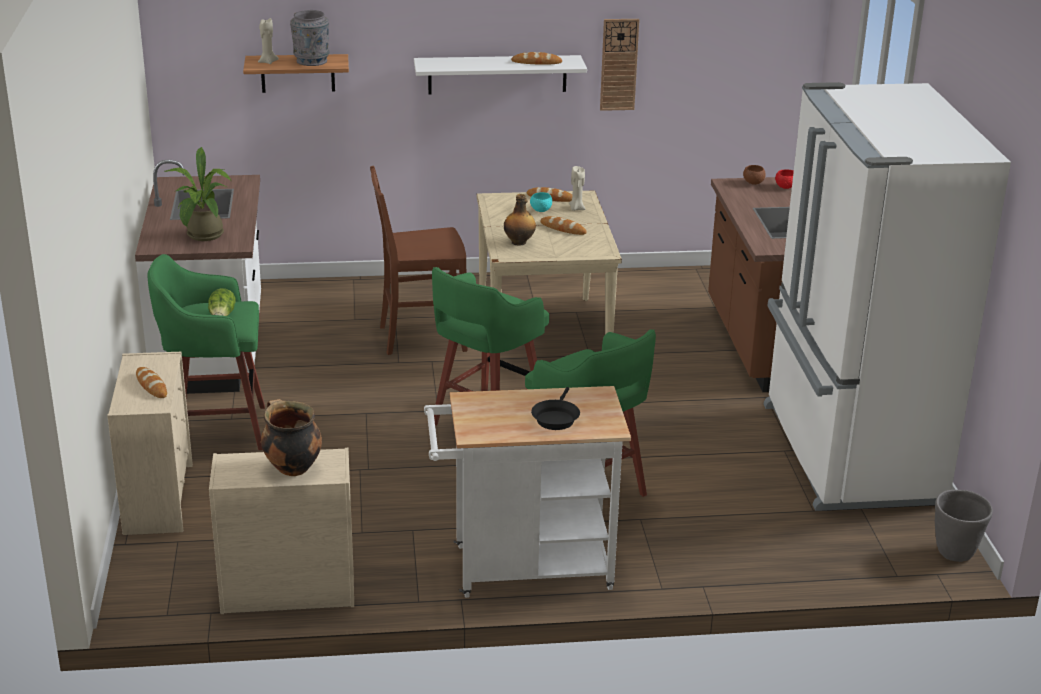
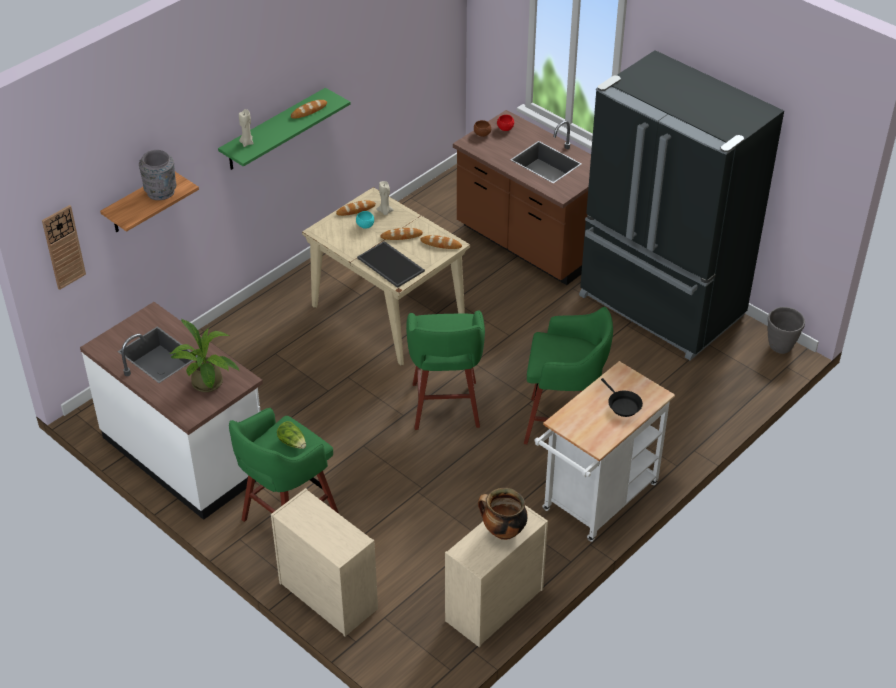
camera: 40 degrees left, 15 degrees up
bread [136,367,167,398] -> bread moved to [420,235,462,249]
beige candle [258,18,279,64] -> beige candle moved to [239,109,254,147]
brown chair [370,166,468,355] -> none
white shelf [414,55,587,94] -> green shelf [218,88,350,170]
bottle [504,194,536,246] -> tray [357,241,425,288]
wall clock [600,19,639,111] -> wall clock moved to [42,205,86,290]
white fridge [763,82,1011,511] -> black fridge [579,50,784,360]

